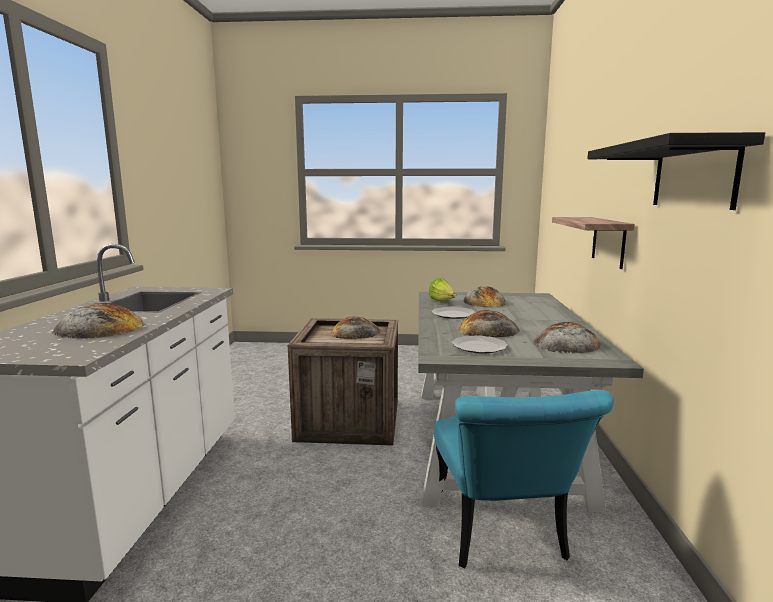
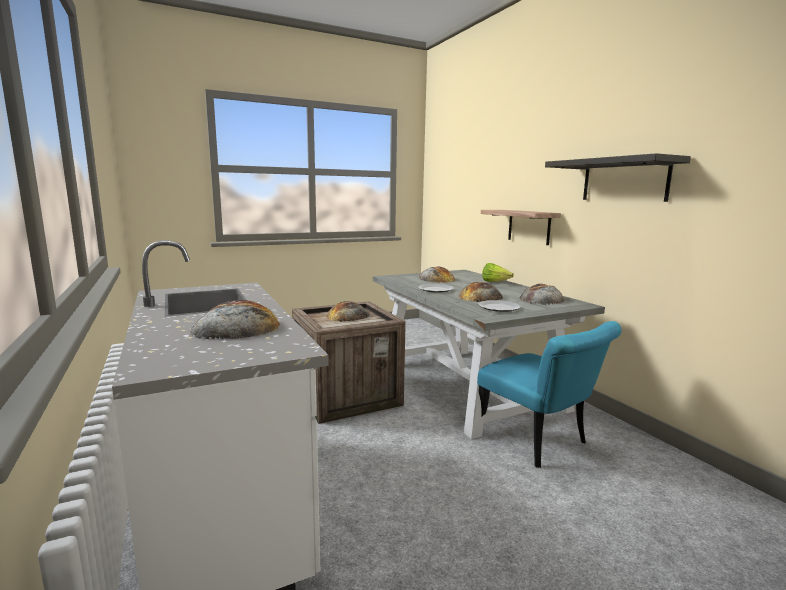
camera: 30 degrees left, 0 degrees up
lettuce [429,278,456,301] -> lettuce moved to [482,263,514,282]

